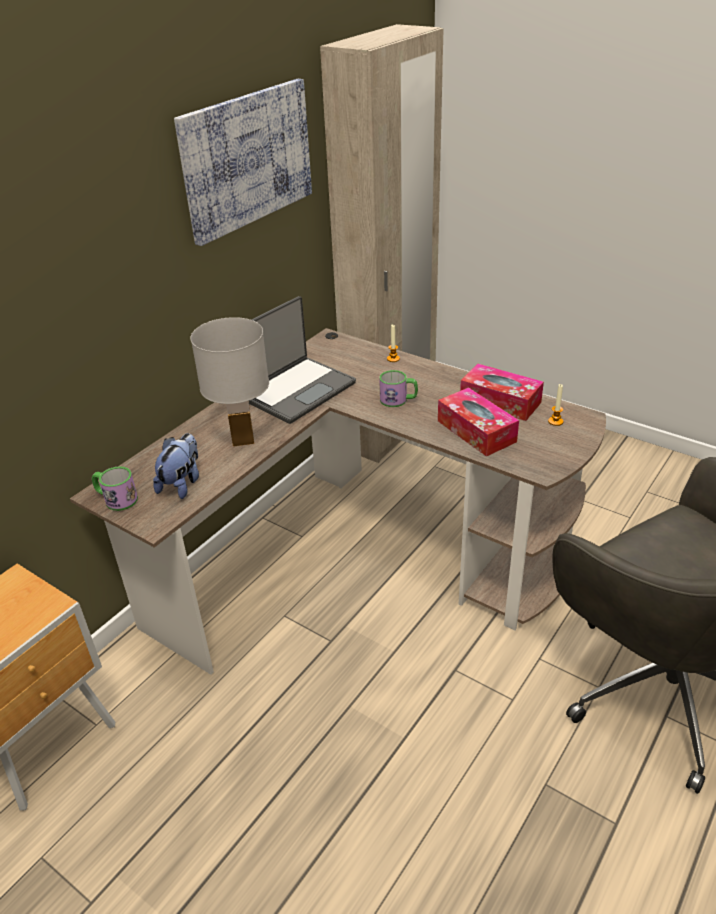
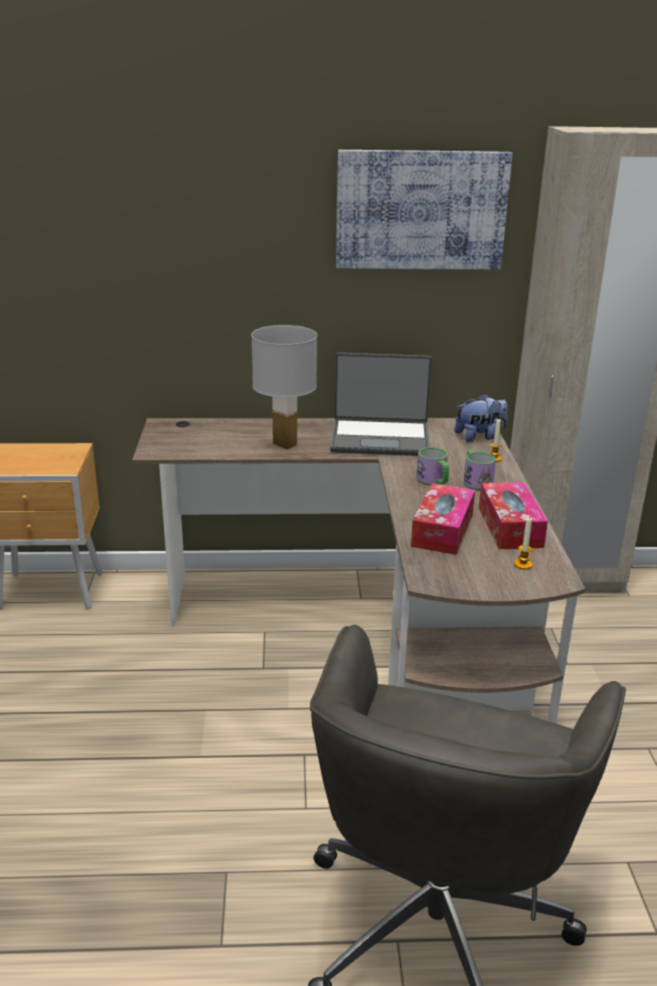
camera: 50 degrees right, 10 degrees down
mug [92,466,138,511] -> mug moved to [464,450,496,491]
plush toy [153,433,199,499] -> plush toy moved to [455,393,508,442]

